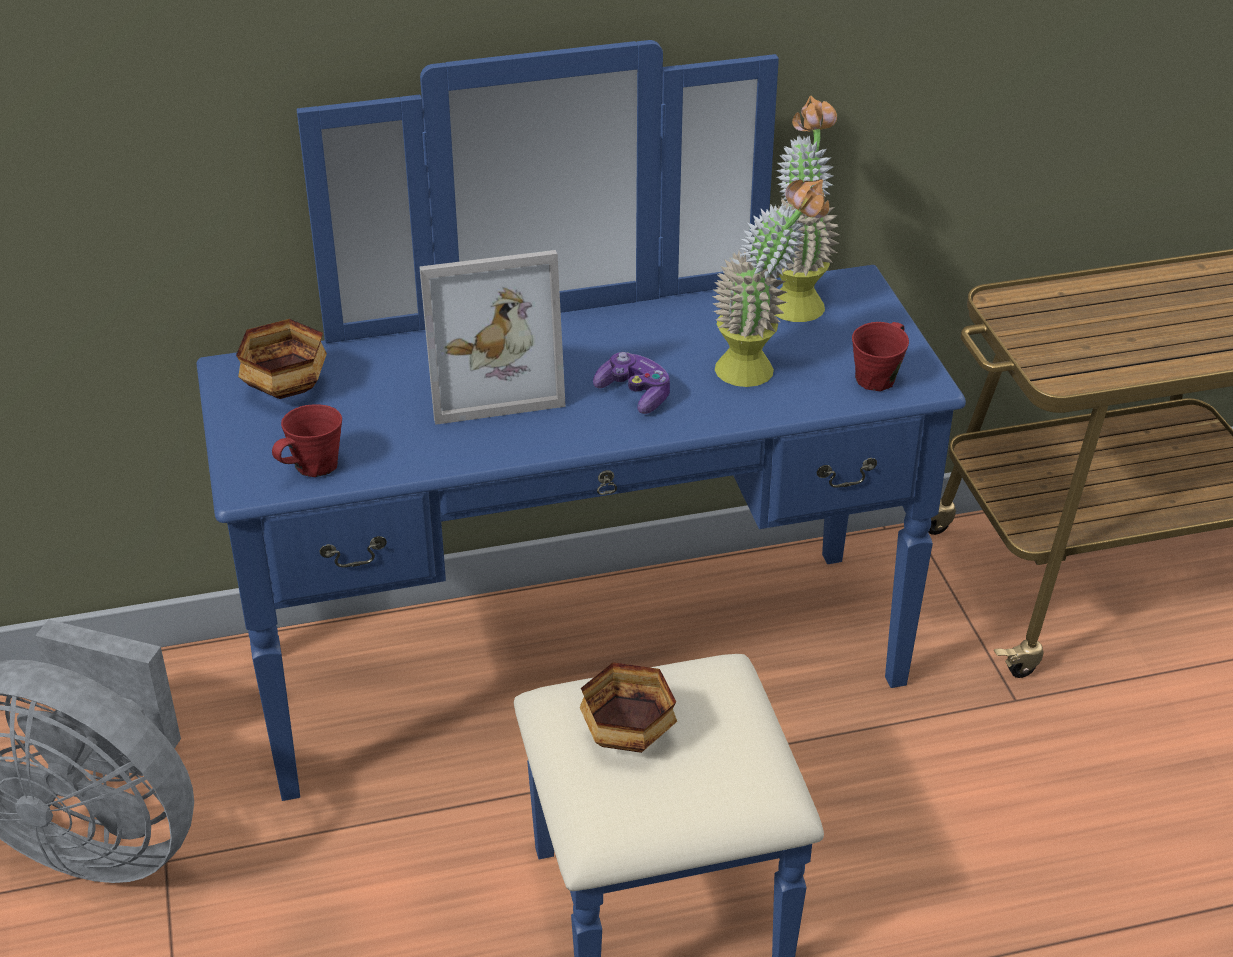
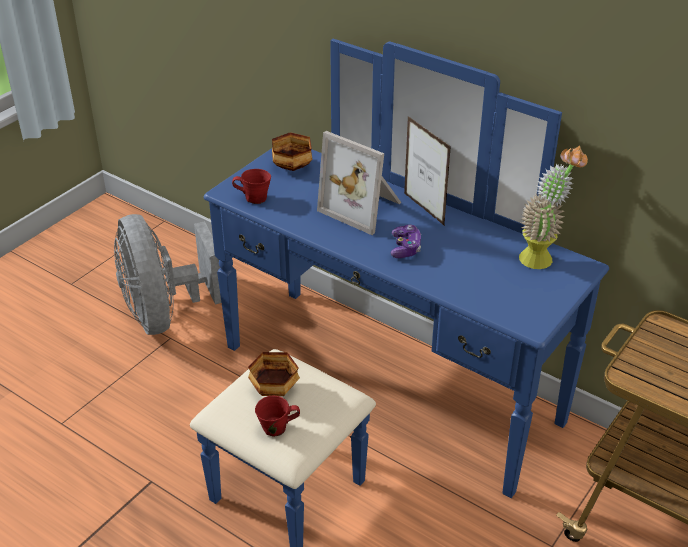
camera: 50 degrees right, 0 degrees up
potted plant [712,179,829,387] -> none
red mug [852,322,909,391] -> red mug moved to [255,396,300,437]
none -> picture frame [404,116,451,226]

